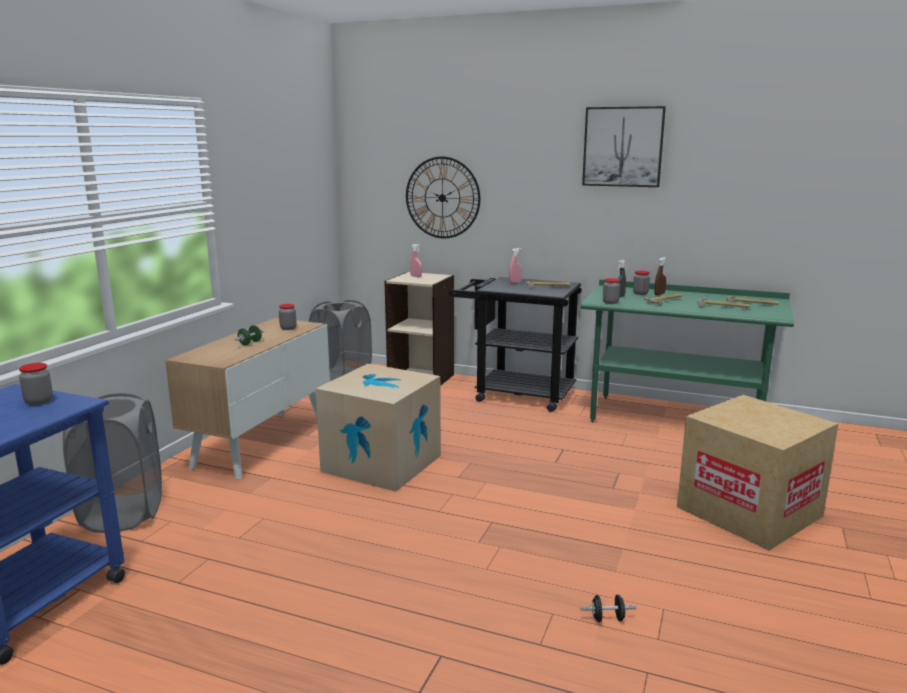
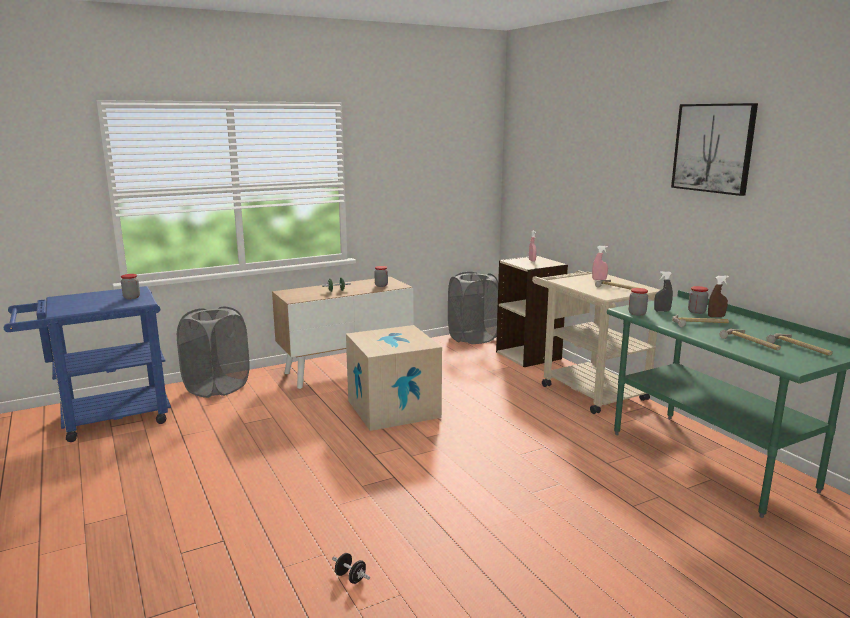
camera: 40 degrees right, 0 degrees up
wall clock [406,157,480,238] -> none
black cart [449,277,582,412] -> beige cart [532,271,660,414]
cardboard box [677,395,839,550] -> none

